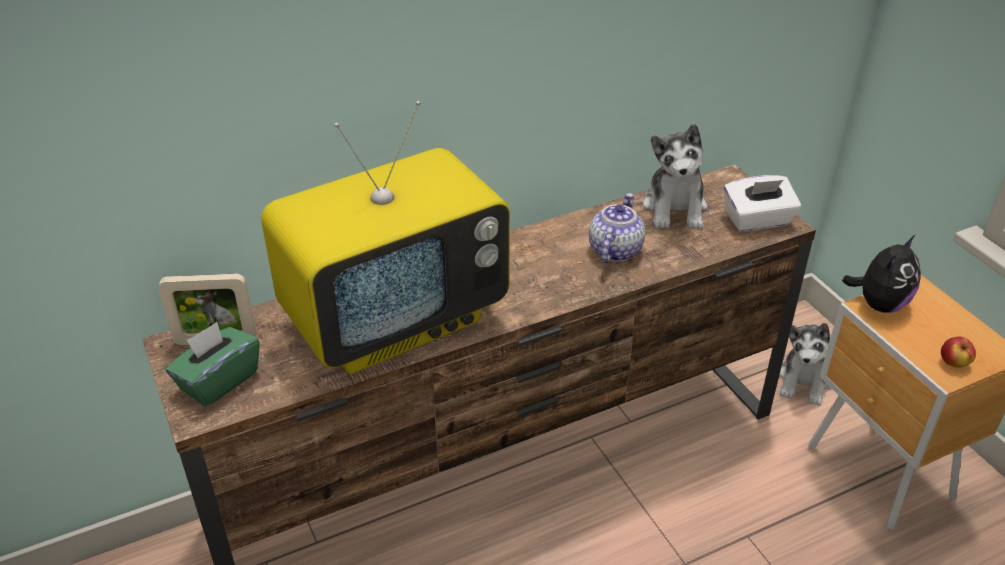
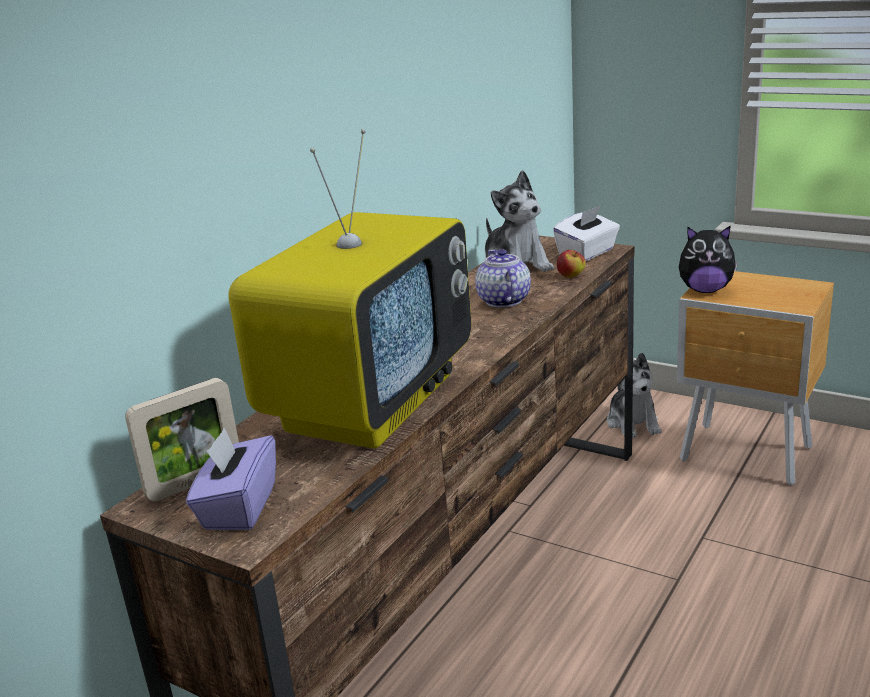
camera: 30 degrees left, 15 degrees down
green tissue box [166,322,260,407] -> purple tissue box [186,428,276,530]
plush toy [842,235,921,313] -> plush toy turned 90 degrees clockwise [679,225,738,293]
apple [941,337,976,367] -> apple moved to [557,250,586,278]

